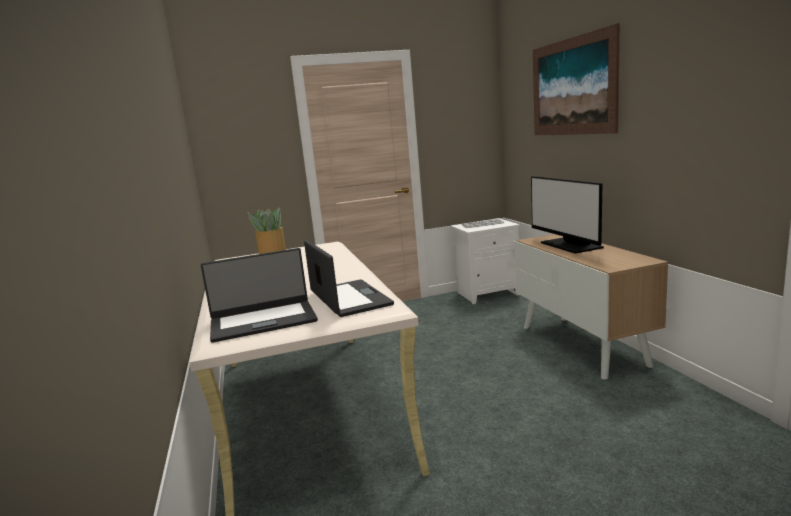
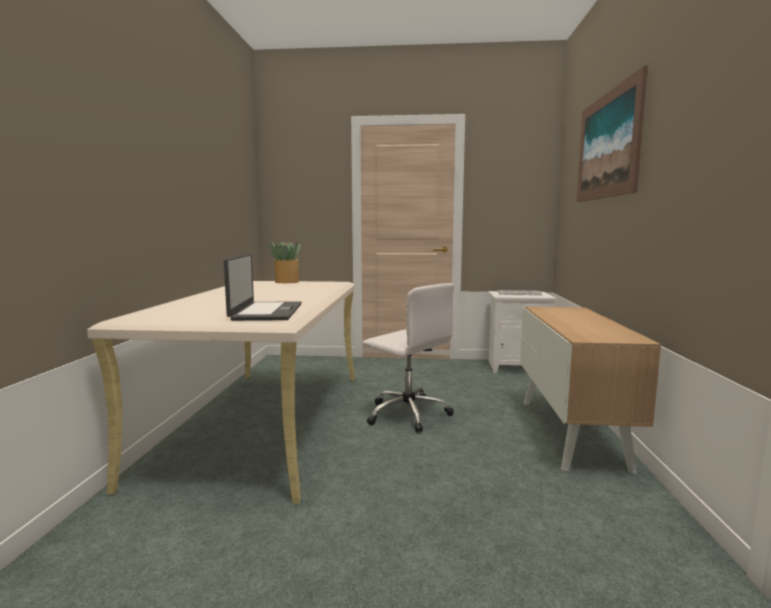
camera: 20 degrees right, 5 degrees down
laptop [201,248,318,342] -> none
monitor [531,176,604,254] -> none
none -> white office chair [362,283,454,433]

